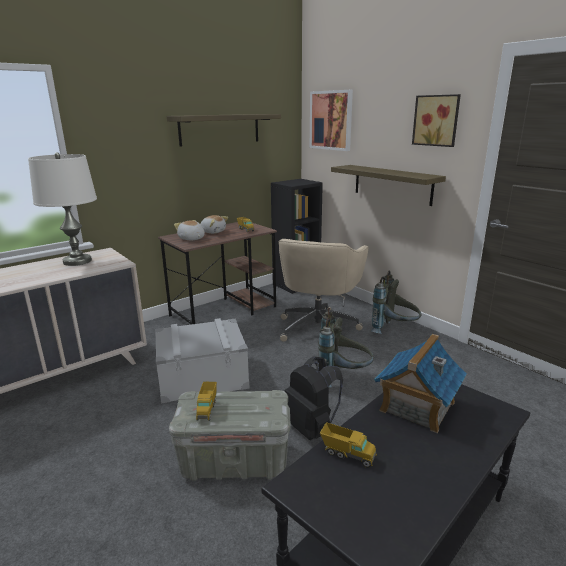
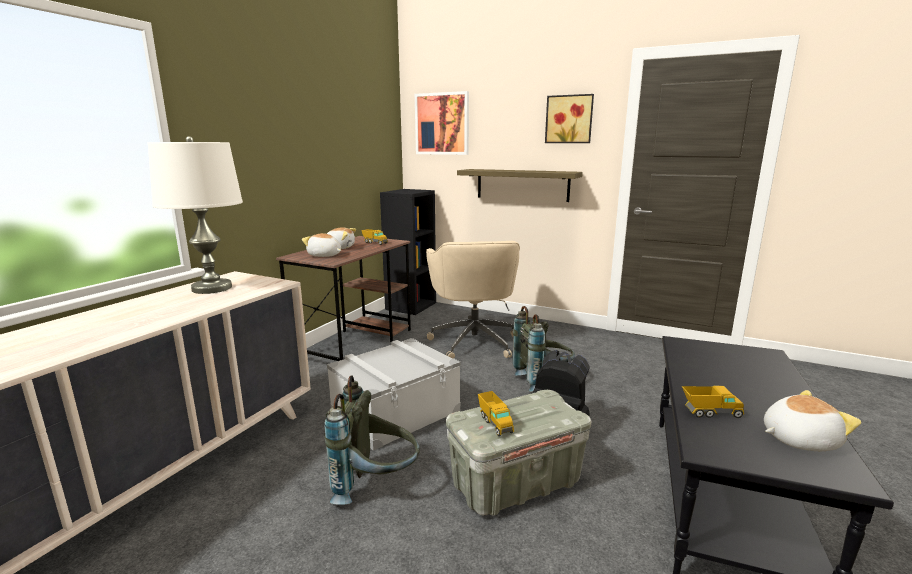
camera: 25 degrees left, 5 degrees down
shelf [167,114,281,147] -> none
grey backpack [371,270,422,334] -> grey backpack moved to [324,375,420,505]
toy house [374,334,467,433] -> none
none -> plush toy [764,390,861,451]

